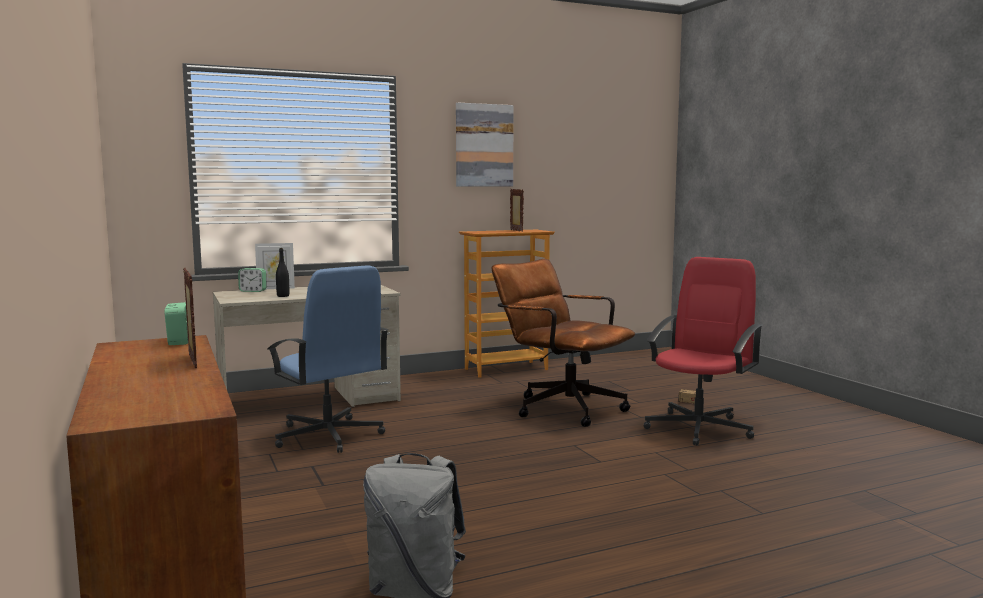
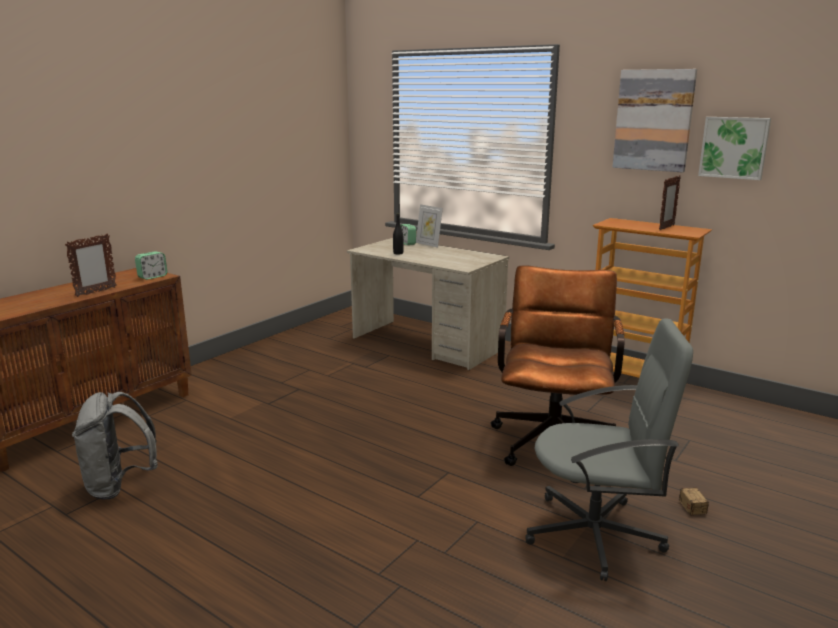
camera: 60 degrees right, 10 degrees up
blue office chair [268,266,389,453] -> none
red office chair [644,257,762,446] -> grey office chair [525,318,693,581]
none -> picture [698,117,771,180]

